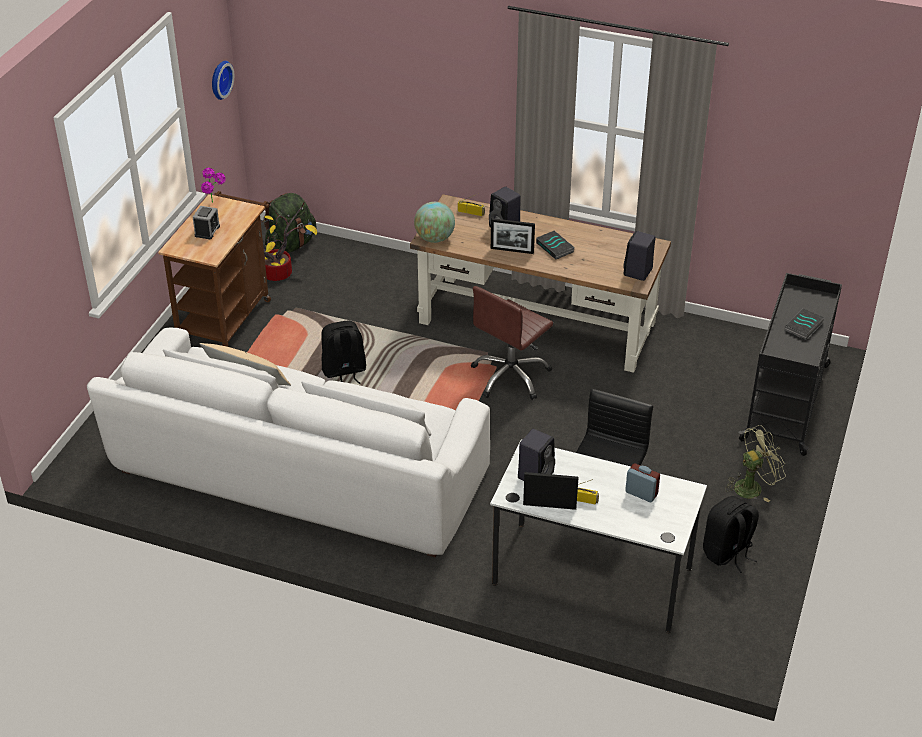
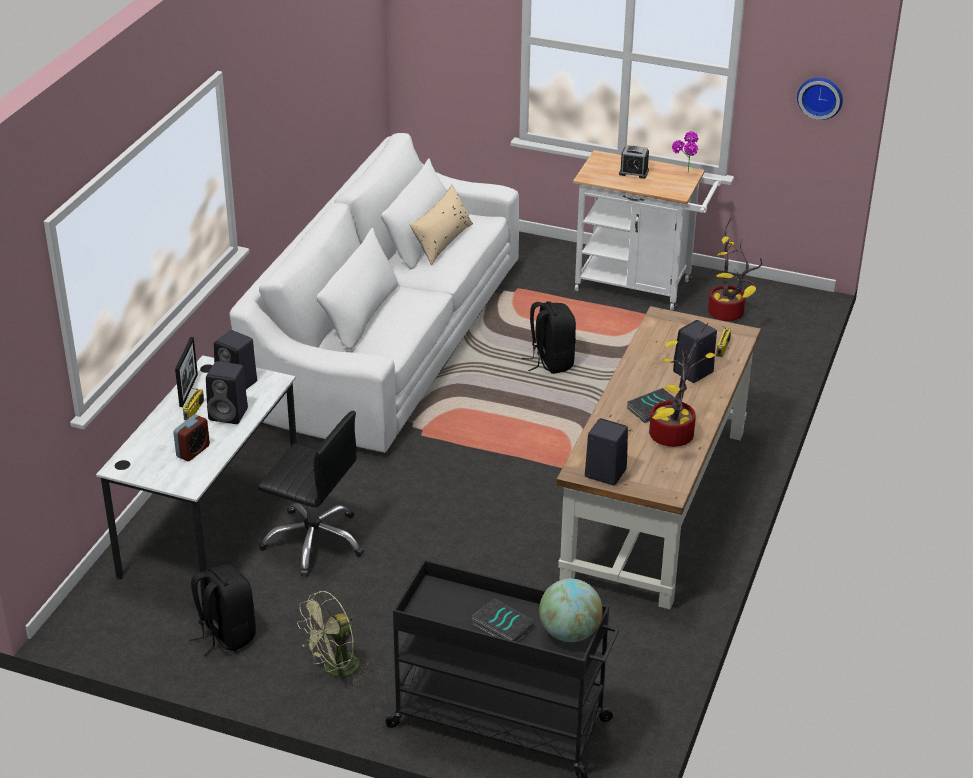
camera: 90 degrees right, 5 degrees down
brown cart [158,191,271,347] -> white cart [573,150,722,311]
green backpack [263,193,317,253] -> none
globe [414,202,455,243] -> globe moved to [539,579,603,642]
brown office chair [471,286,553,400] -> none
picture frame [491,218,535,254] -> none
green fan [725,425,786,502] -> green fan turned 75 degrees clockwise [297,591,371,685]
none -> black speaker [206,361,248,424]
none -> potted plant [649,323,716,447]

